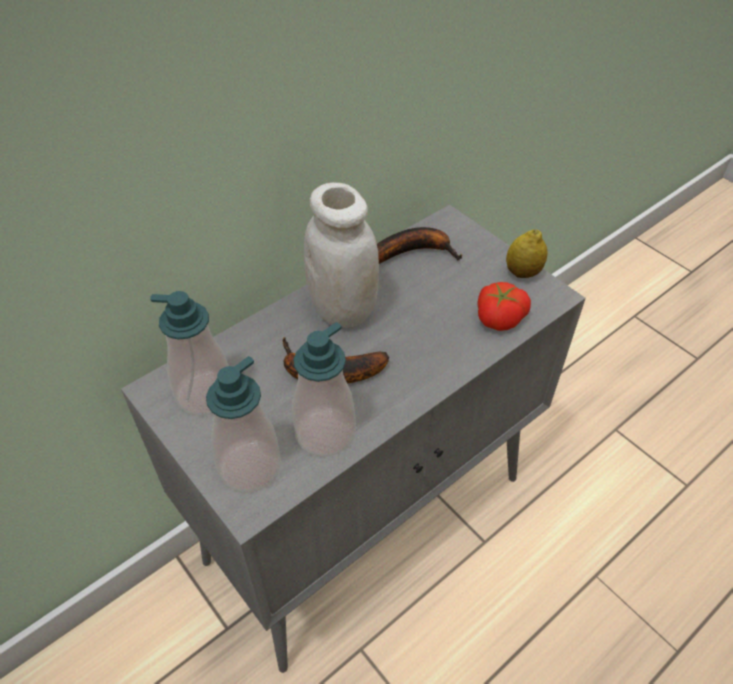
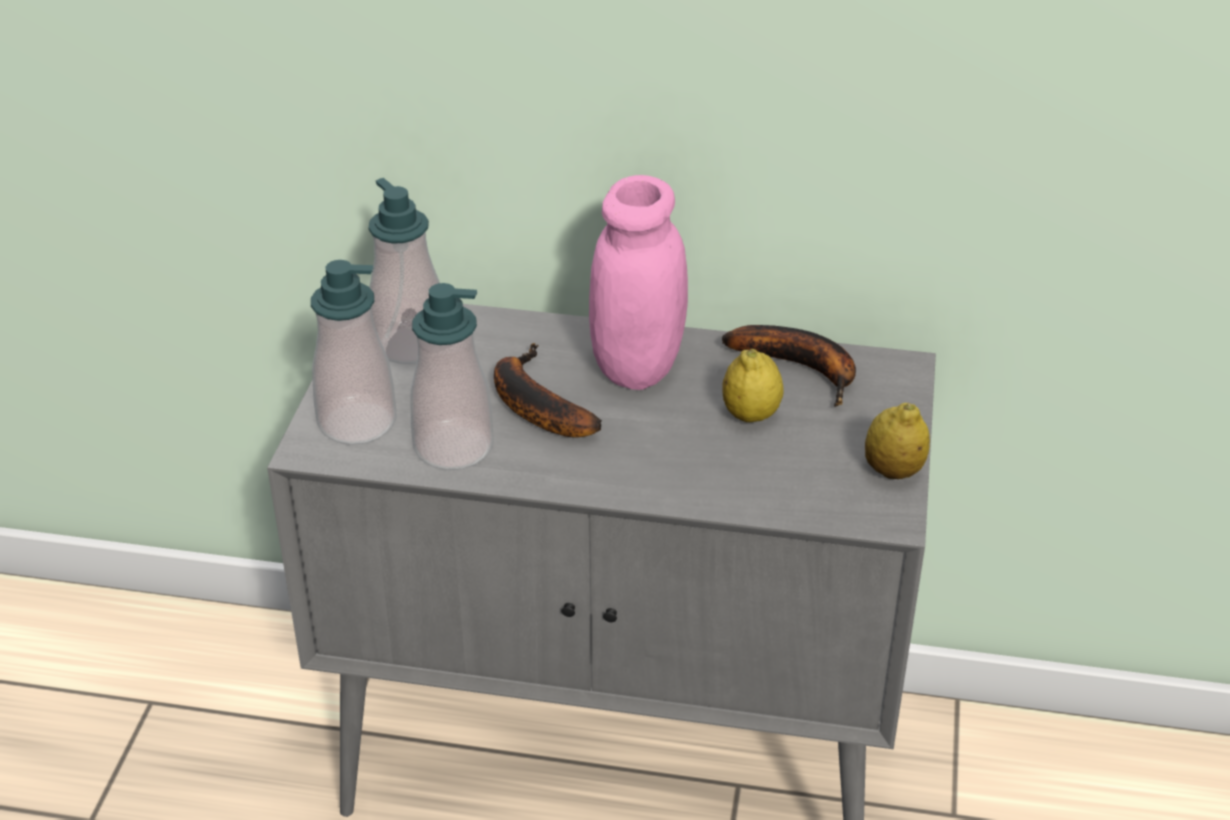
camera: 50 degrees right, 10 degrees down
white jar [304,183,379,328] -> pink jar [589,175,688,390]
tomato [478,282,531,331] -> none
none -> lemon [722,349,784,422]

